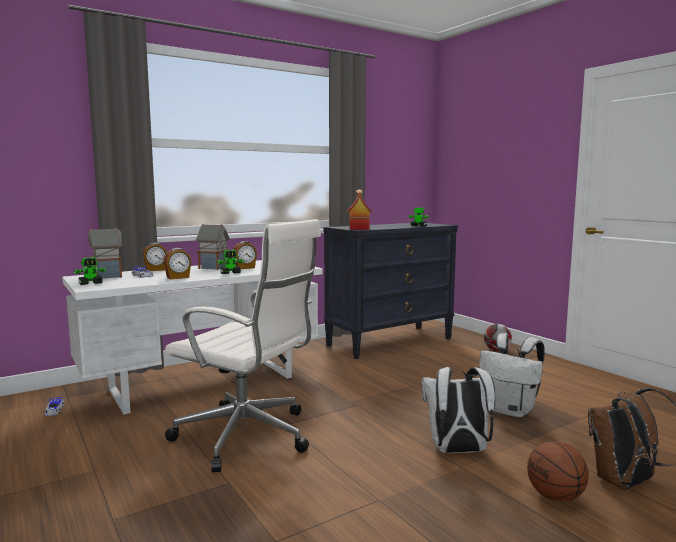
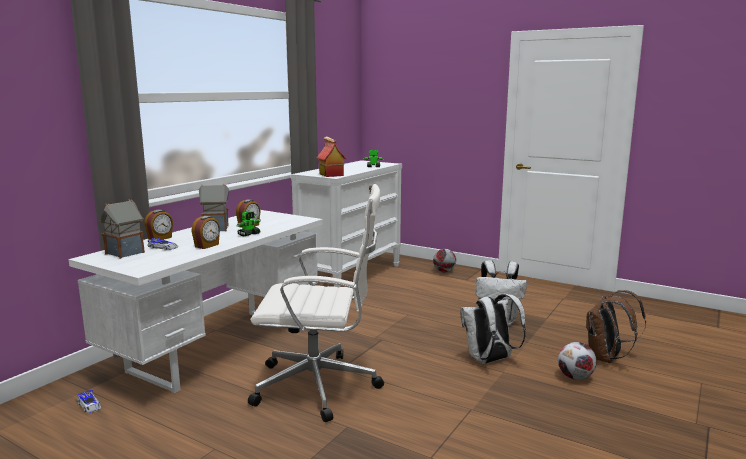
camera: 25 degrees left, 5 degrees up
toy robot [72,257,108,285] -> none
black dresser [323,223,458,359] -> white dresser [291,160,402,288]
basketball [527,441,589,502] -> football [558,342,597,380]

